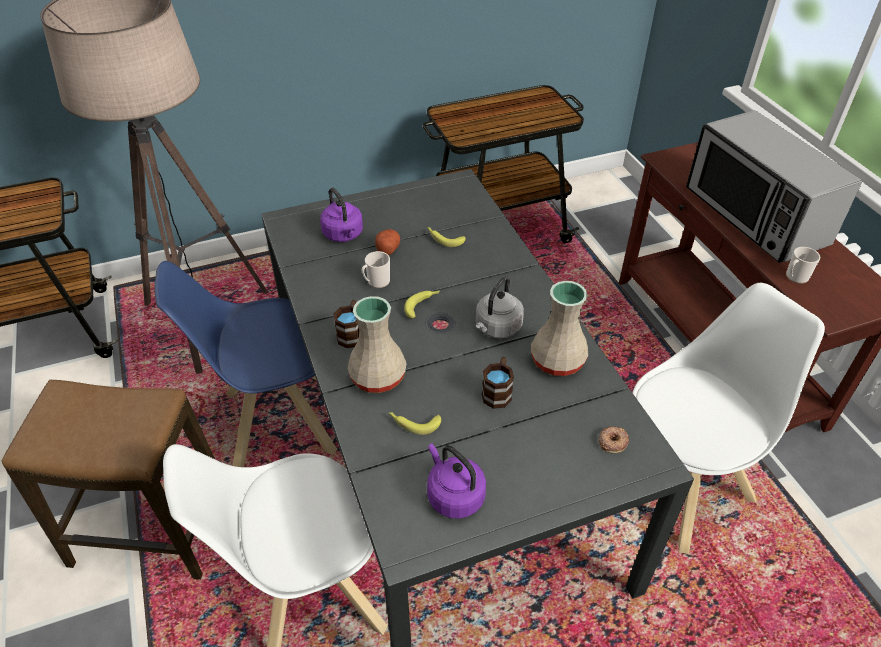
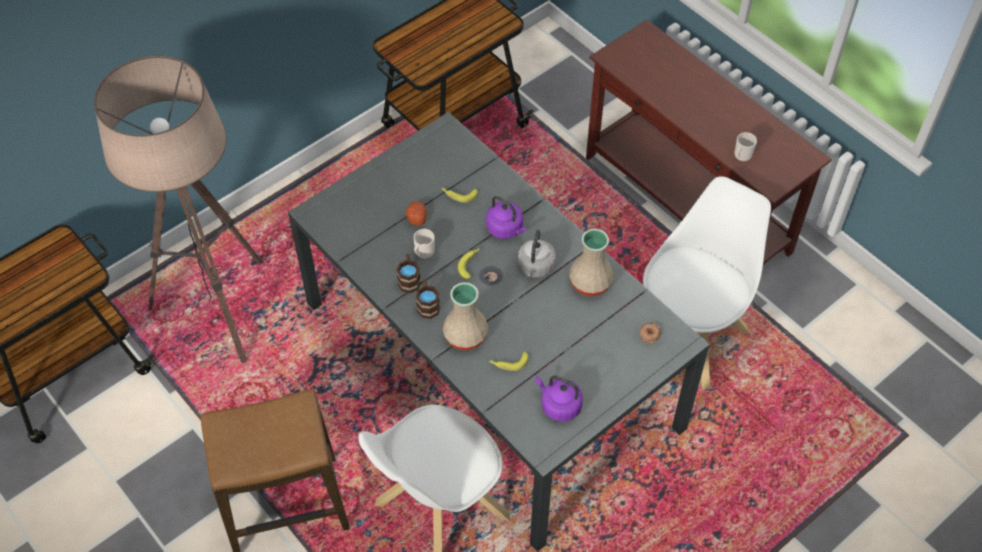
camera: 20 degrees left, 10 degrees up
blue chair [154,261,337,467] -> none
purple kettle [320,187,363,242] -> purple kettle moved to [486,196,527,239]
brown mug [482,357,514,409] -> brown mug moved to [397,254,421,293]
microwave [686,110,862,263] -> none

